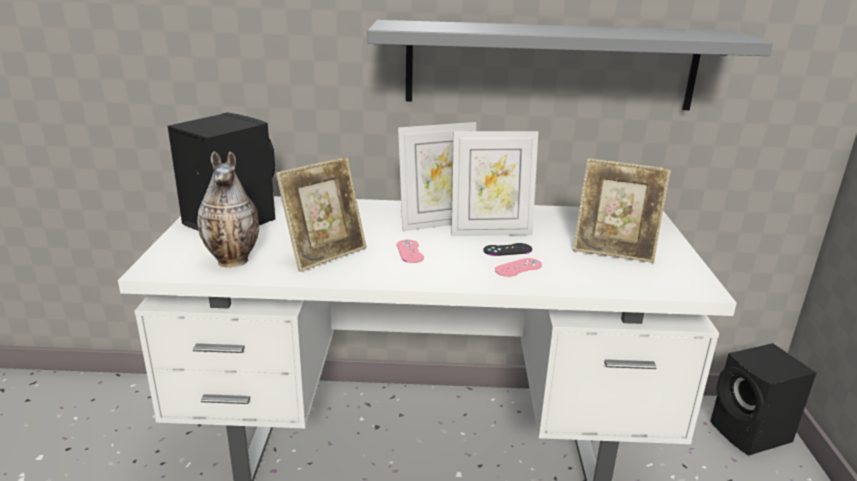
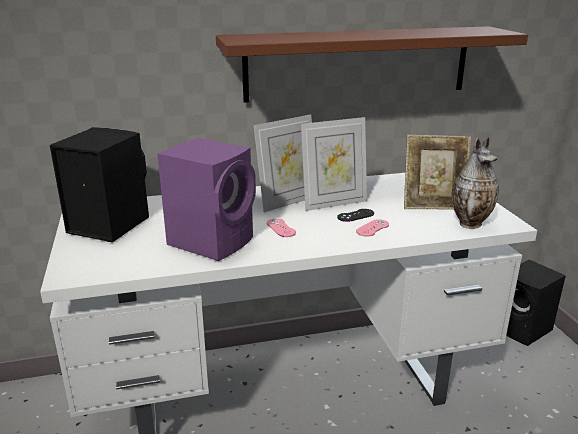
camera: 15 degrees left, 0 degrees up
vase [197,151,259,267] -> vase moved to [452,137,499,229]
picture frame [276,157,367,272] -> purple speaker [157,138,256,261]
grey shelf [367,20,773,110] -> brown shelf [216,26,528,103]

